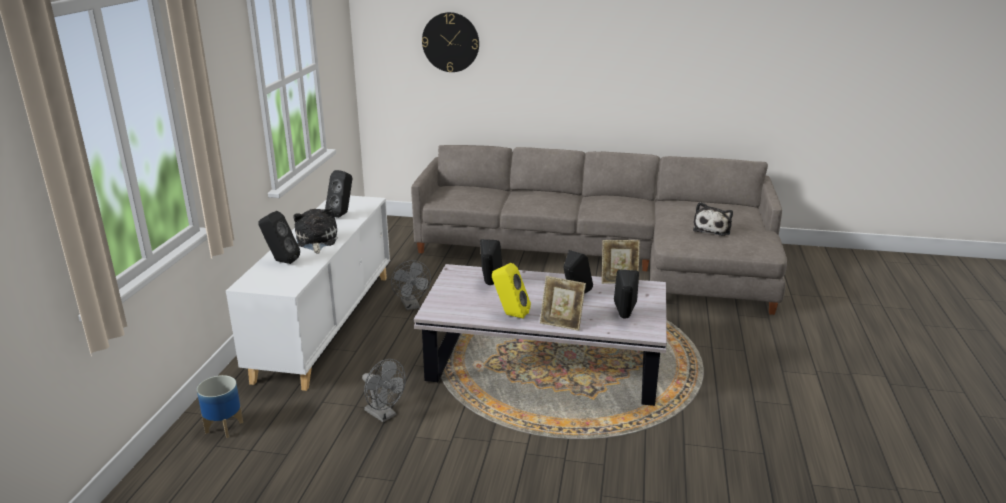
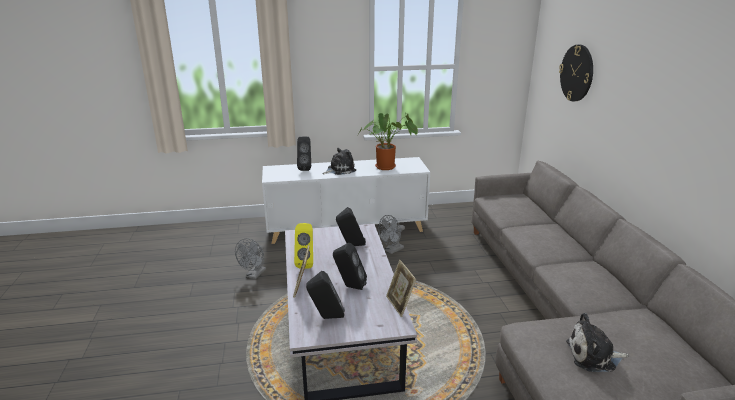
camera: 70 degrees right, 0 degrees up
planter [197,375,243,438] -> none
black speaker [325,170,352,218] -> potted plant [358,112,418,170]

